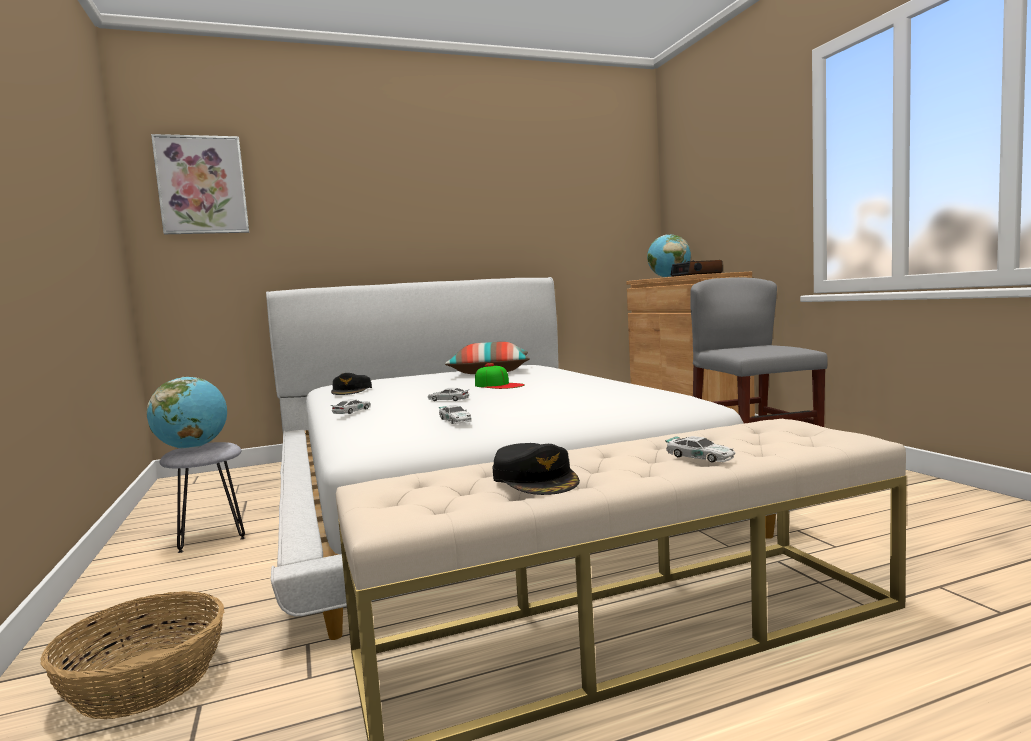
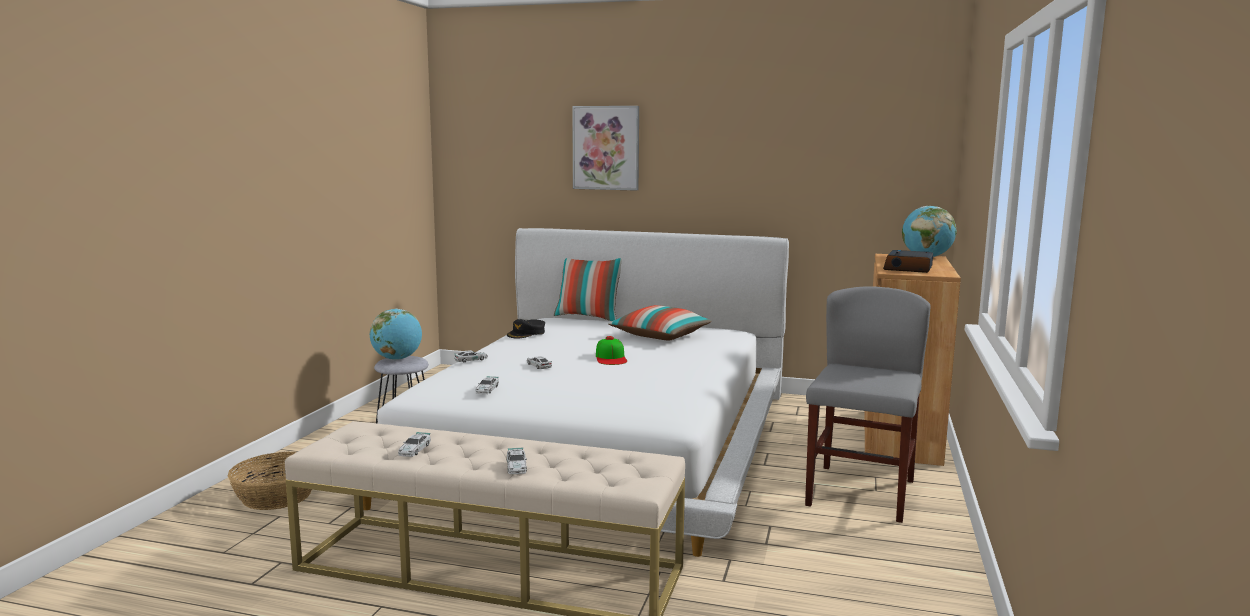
camera: 35 degrees right, 5 degrees up
picture [151,134,249,234] -> picture moved to [572,106,639,191]
black cap [493,443,580,495] -> toy car [398,432,431,457]
none -> pillow [554,258,622,321]

